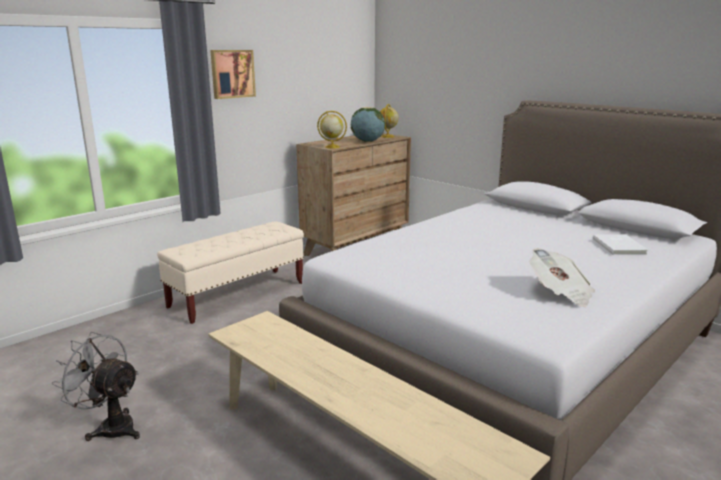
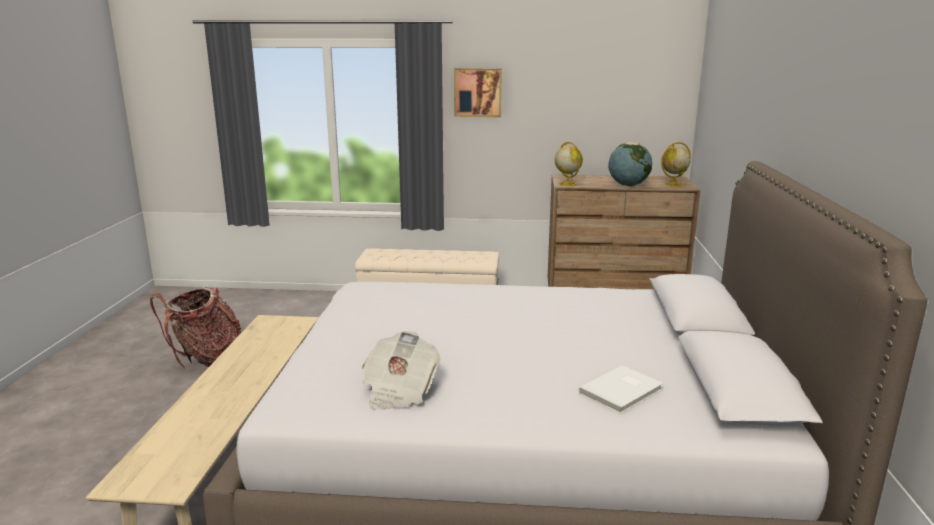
camera: 50 degrees right, 0 degrees up
grey fan [52,332,140,441] -> backpack [150,287,241,368]

